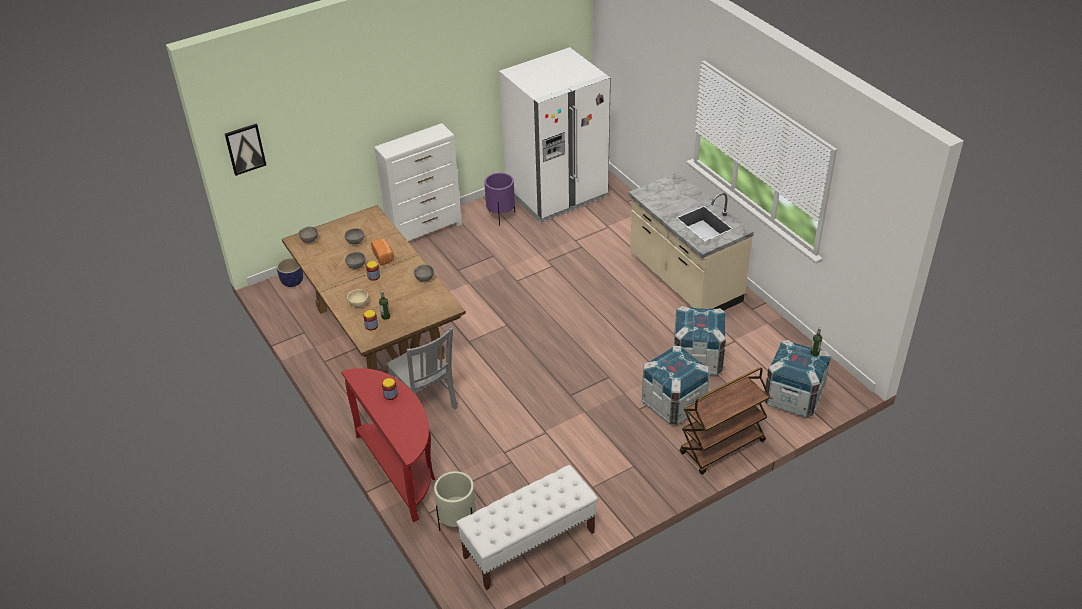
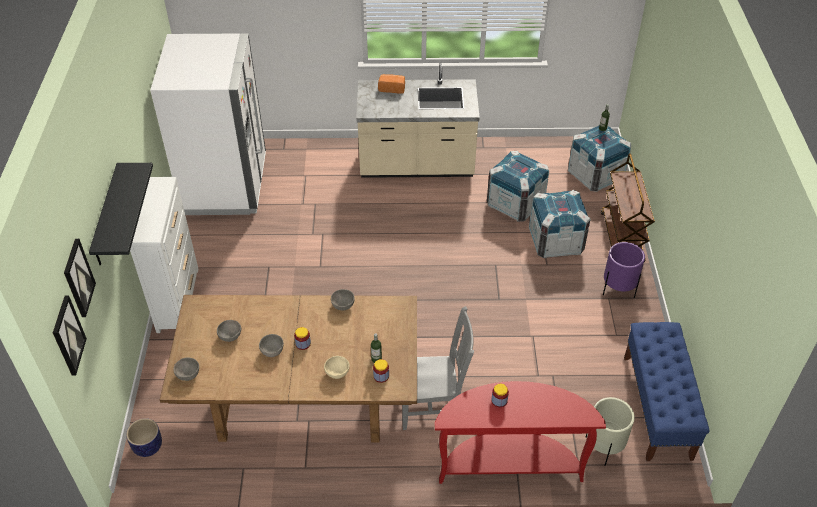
camera: 60 degrees left, 5 degrees up
bread [371,238,394,265] -> bread moved to [378,74,405,94]
white bench [456,465,598,590] -> blue bench [624,322,710,461]
purple planter [484,173,515,226] -> purple planter moved to [603,242,645,298]
none -> picture [64,239,96,317]
none -> black shelf [89,163,153,265]

